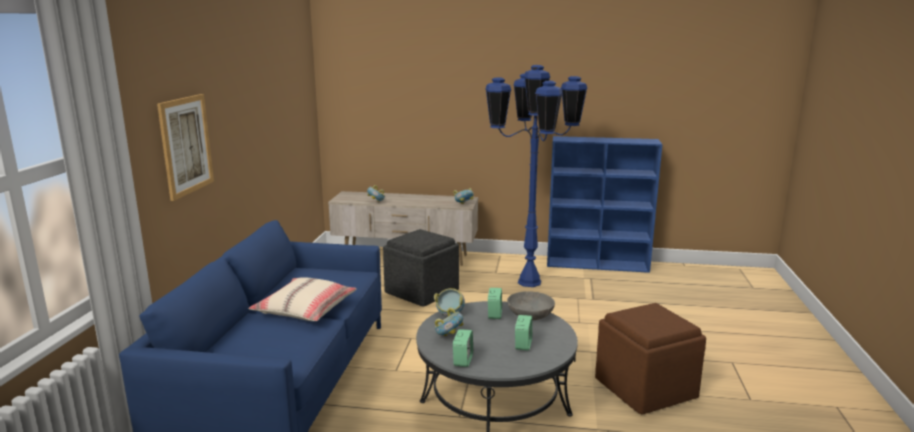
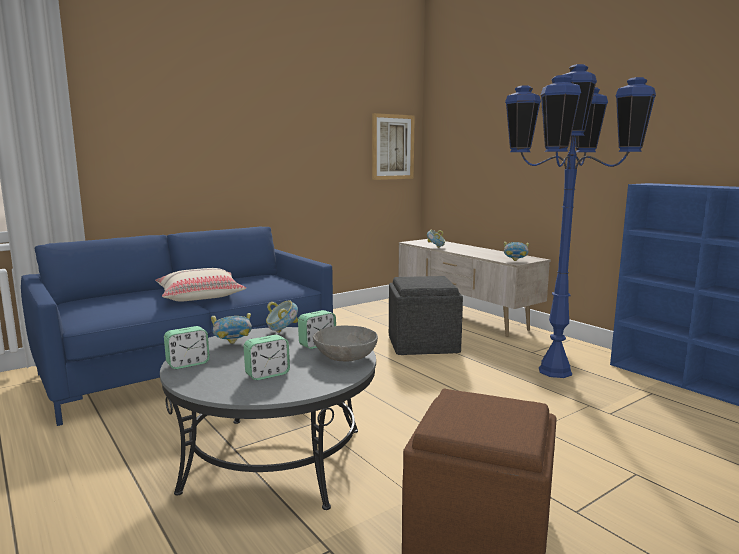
camera: 45 degrees right, 5 degrees down
picture [157,94,214,201] -> picture moved to [372,113,415,180]

